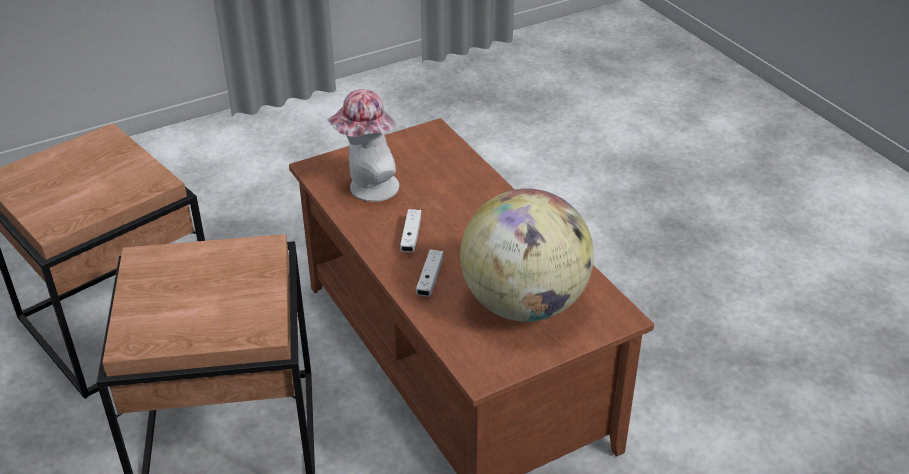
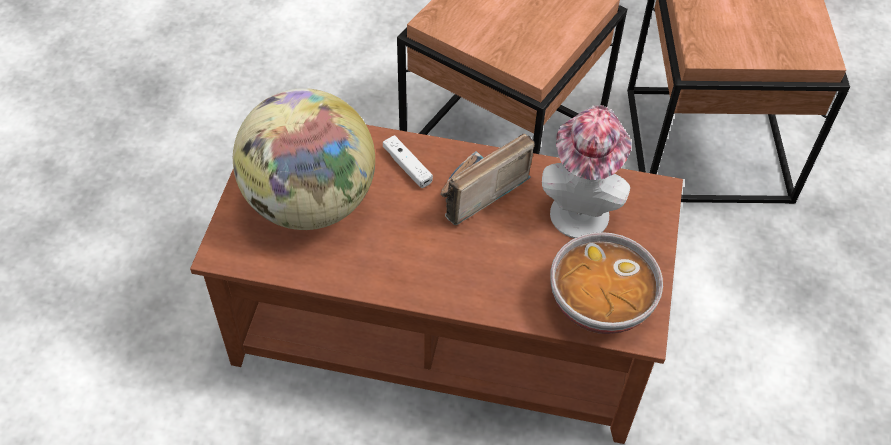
camera: 130 degrees right, 15 degrees up
white game controller [400,209,421,252] -> radio [440,134,535,225]
none -> bowl [550,232,663,334]

